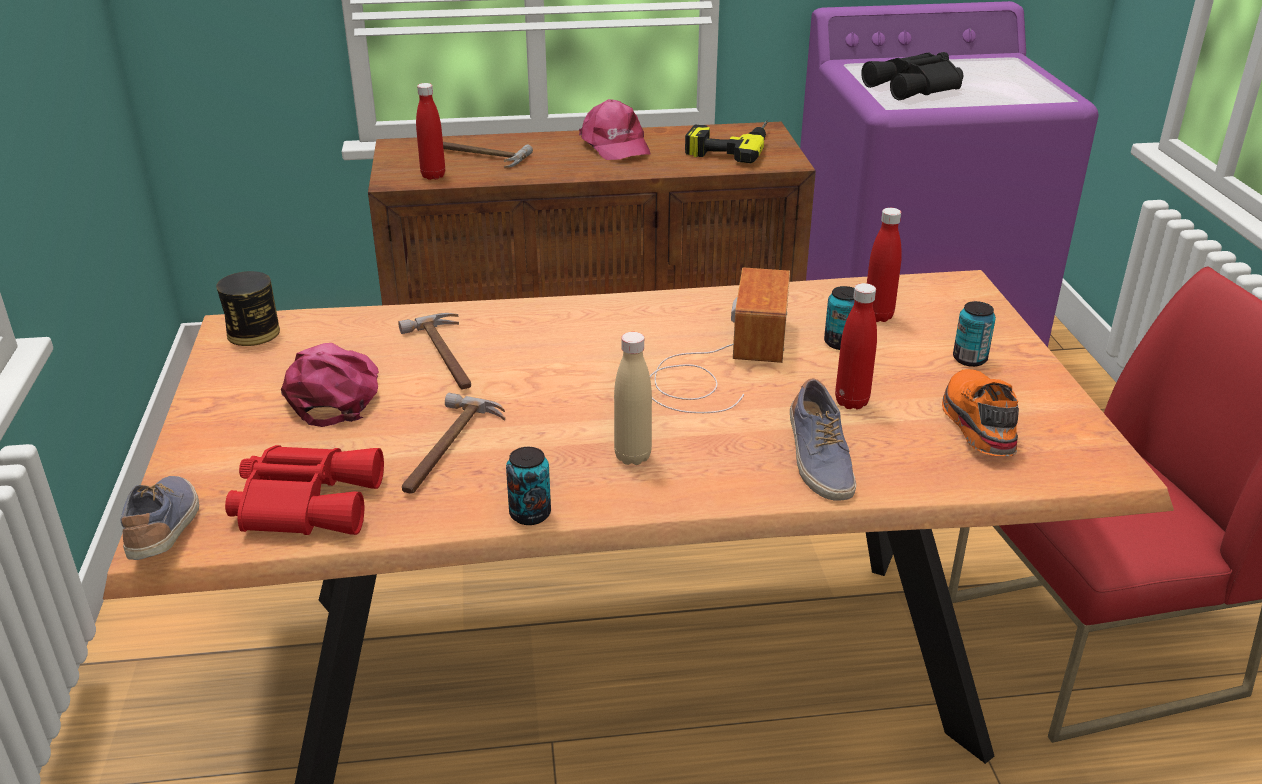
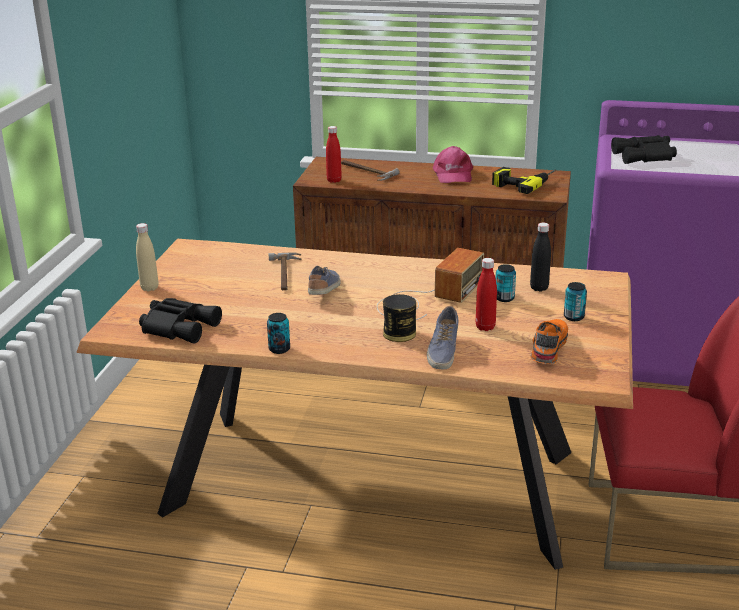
camera: 20 degrees right, 5 degrees down
shoe [120,476,199,560] -> shoe moved to [308,266,341,295]
can [216,271,280,346] -> can moved to [383,294,416,342]
red binoculars [225,445,384,535] -> black binoculars [139,298,222,344]
pink cap [281,343,379,427] -> none
hammer [402,393,505,494] -> none
beige bottle [614,332,652,465] -> beige bottle moved to [136,223,159,291]
red bottle [867,208,902,322] -> black bottle [530,222,551,292]

